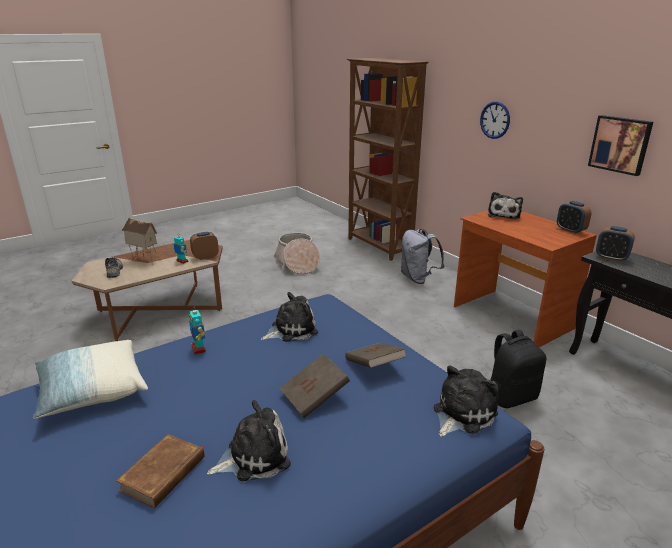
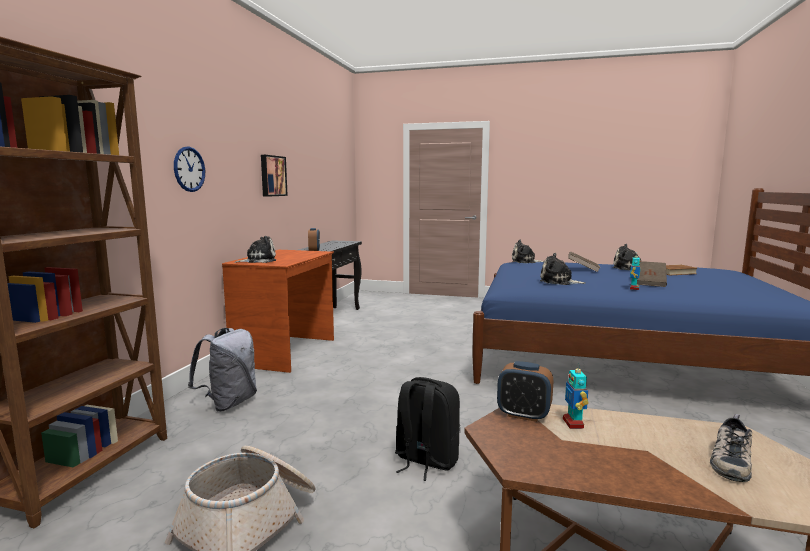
camera: 130 degrees left, 15 degrees down
pillow [33,340,148,419] -> none
toy house [121,217,160,265] -> none
brown book [345,343,407,368] -> brown book moved to [637,261,667,287]
black backpack [491,330,546,408] -> black backpack moved to [395,377,460,481]
alarm clock [557,201,592,234] -> none

